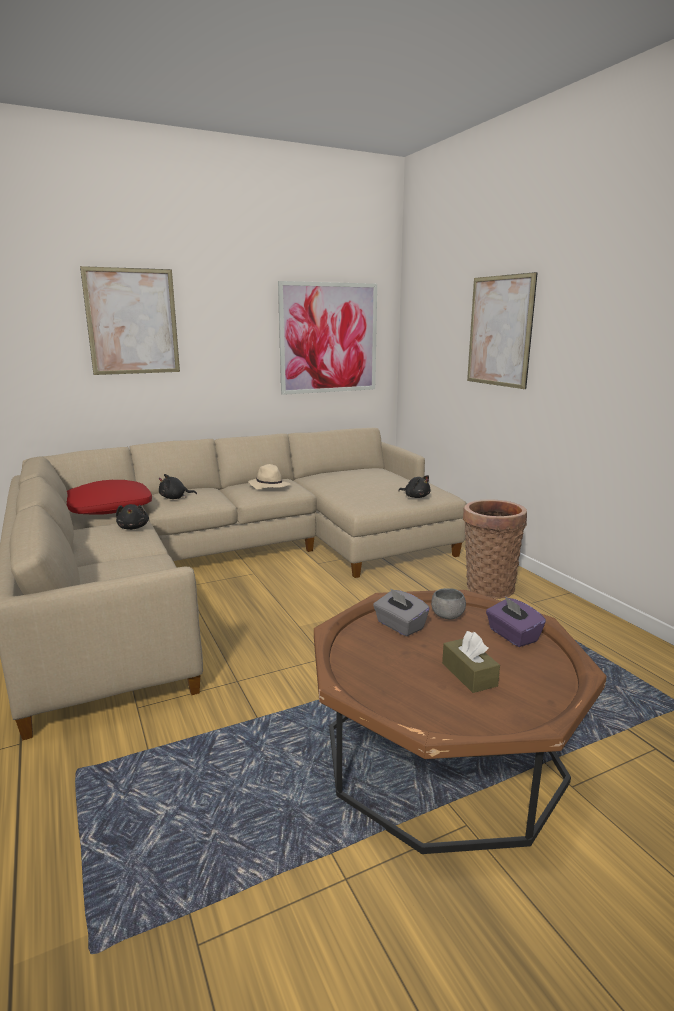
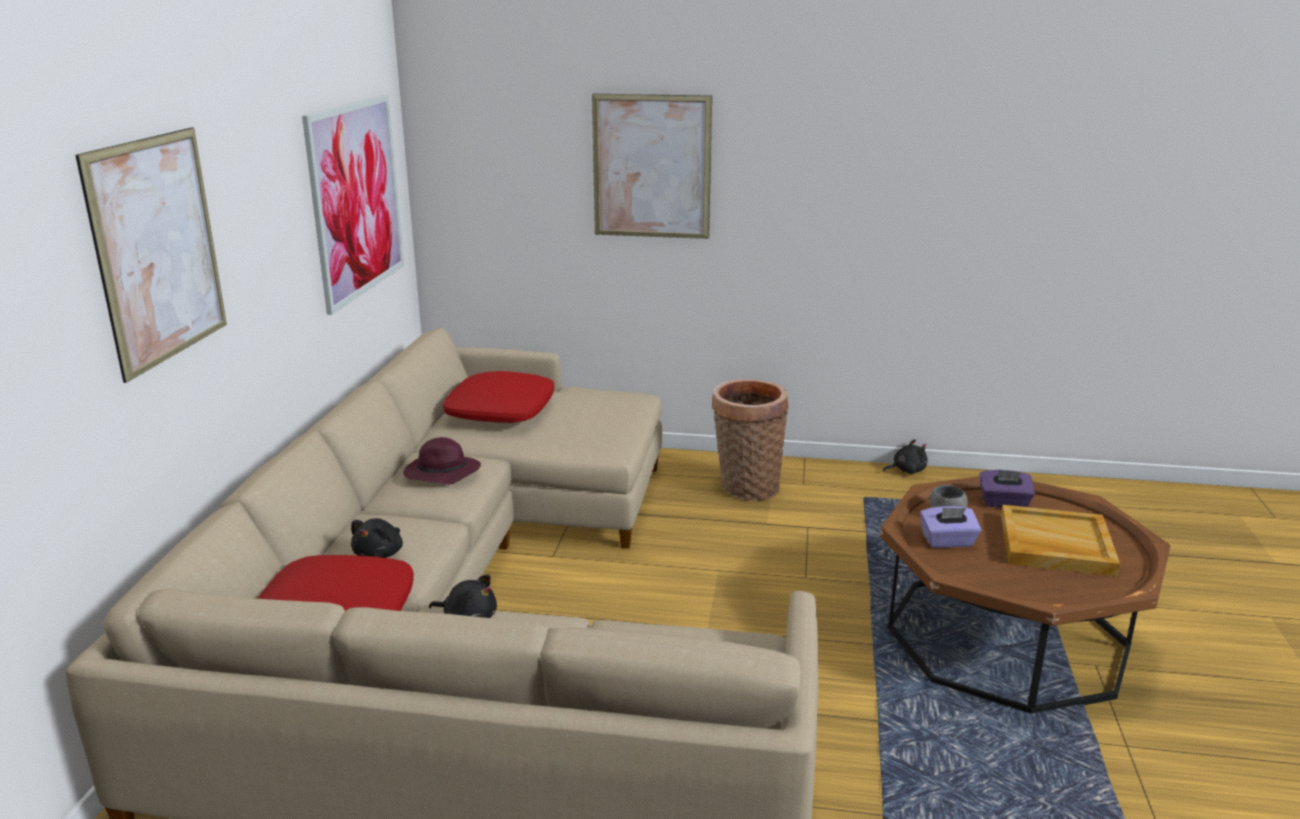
camera: 55 degrees left, 5 degrees up
beige hat [248,464,290,489] -> purple hat [403,437,481,485]
grey tissue box [373,588,430,636] -> purple tissue box [920,506,982,548]
black plush toy [398,475,431,498] -> black plush toy moved to [883,439,928,474]
brown tissue box [442,631,500,693] -> beige tray [1001,505,1120,577]
none -> red pillow [443,371,554,423]

